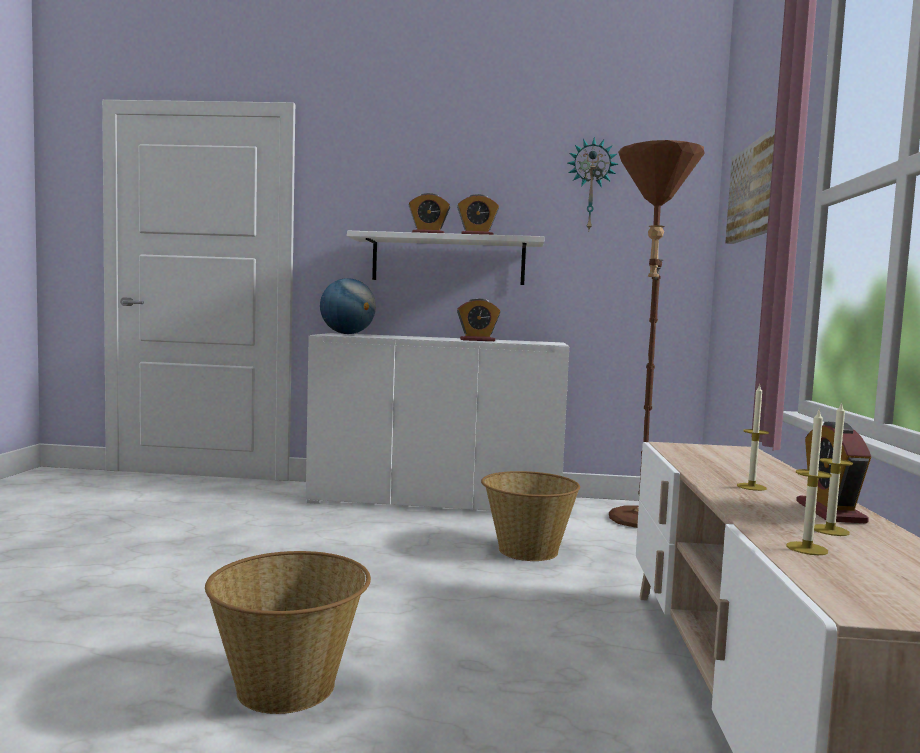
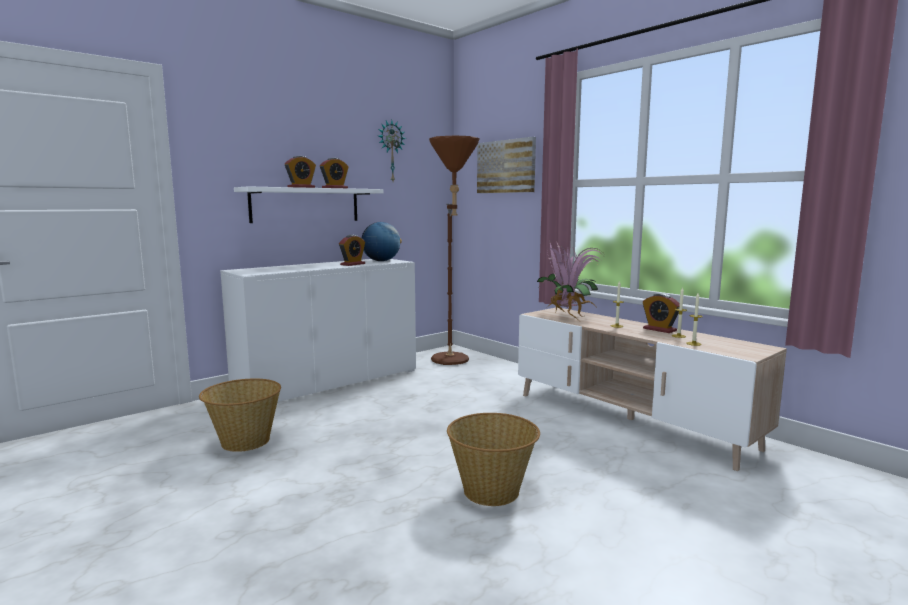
camera: 45 degrees left, 5 degrees up
globe [320,278,376,334] -> globe moved to [362,222,402,261]
basket [481,471,580,561] -> basket moved to [199,379,281,452]
none -> potted plant [537,241,603,319]

